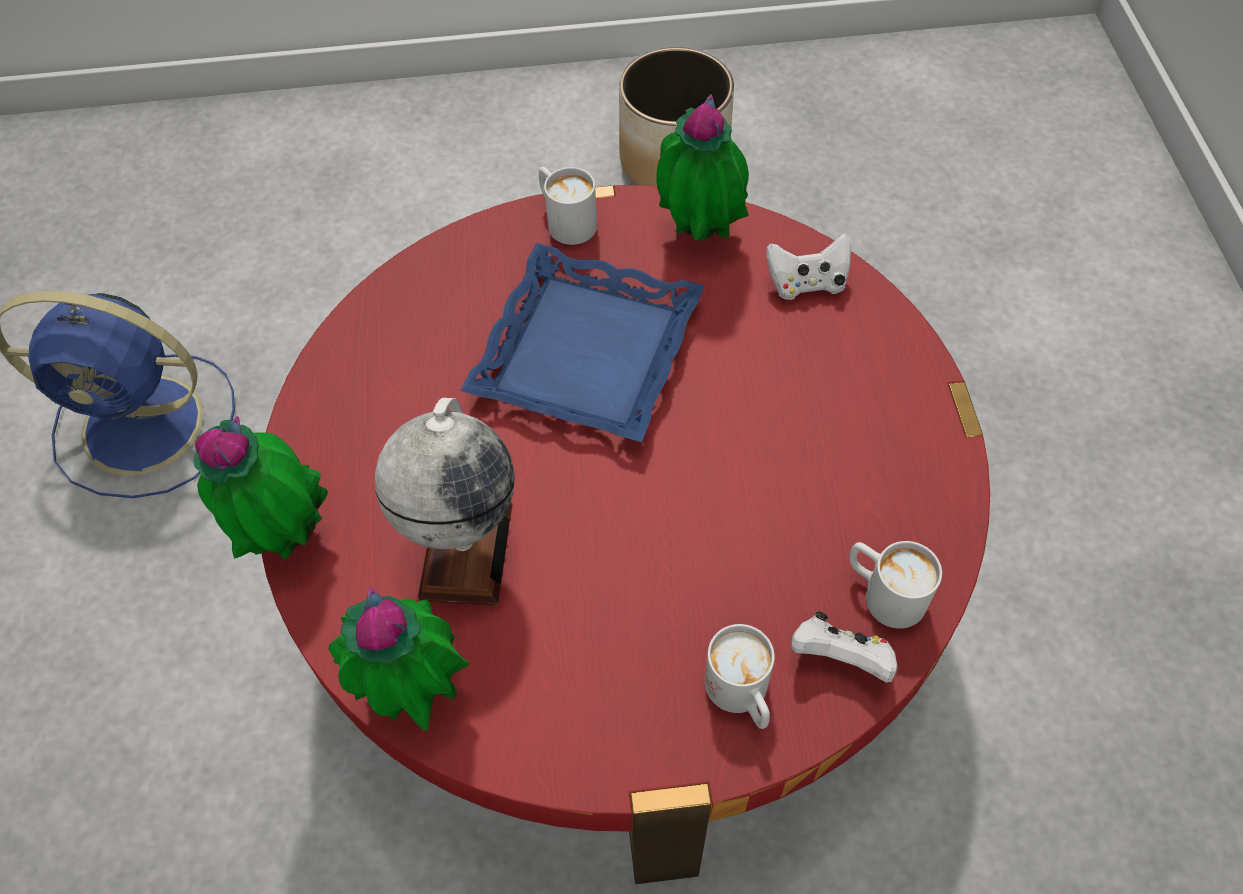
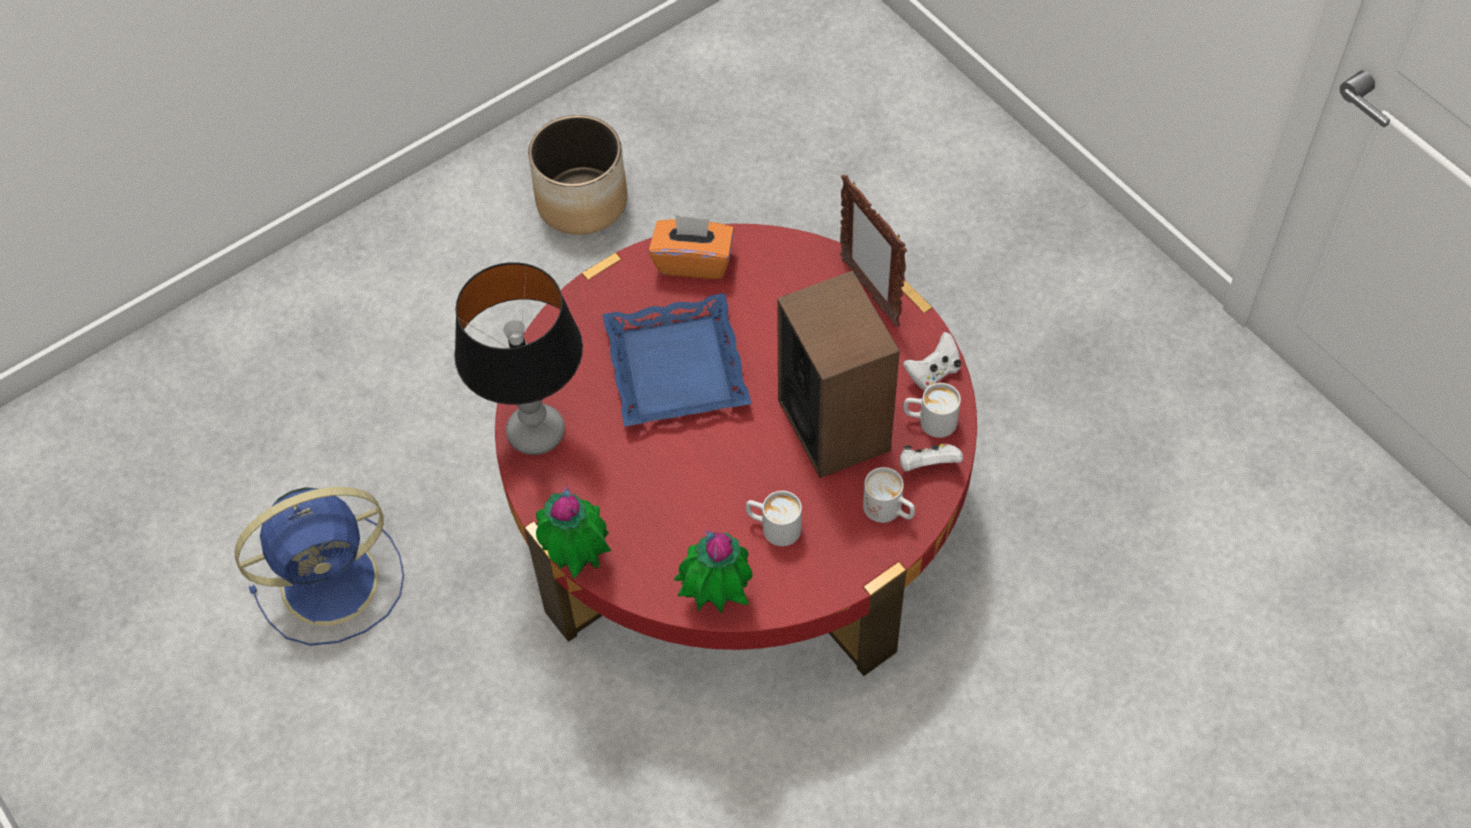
camera: 30 degrees left, 0 degrees up
globe [375,398,515,605] -> none
white mug [539,167,597,245] -> white mug moved to [746,491,802,546]
potted plant [656,94,749,241] -> orange tissue box [649,214,734,279]
white game controller [766,234,851,300] -> white game controller moved to [903,332,961,391]
none -> table lamp [454,262,583,455]
none -> speaker [777,271,900,478]
none -> picture frame [840,175,907,327]

